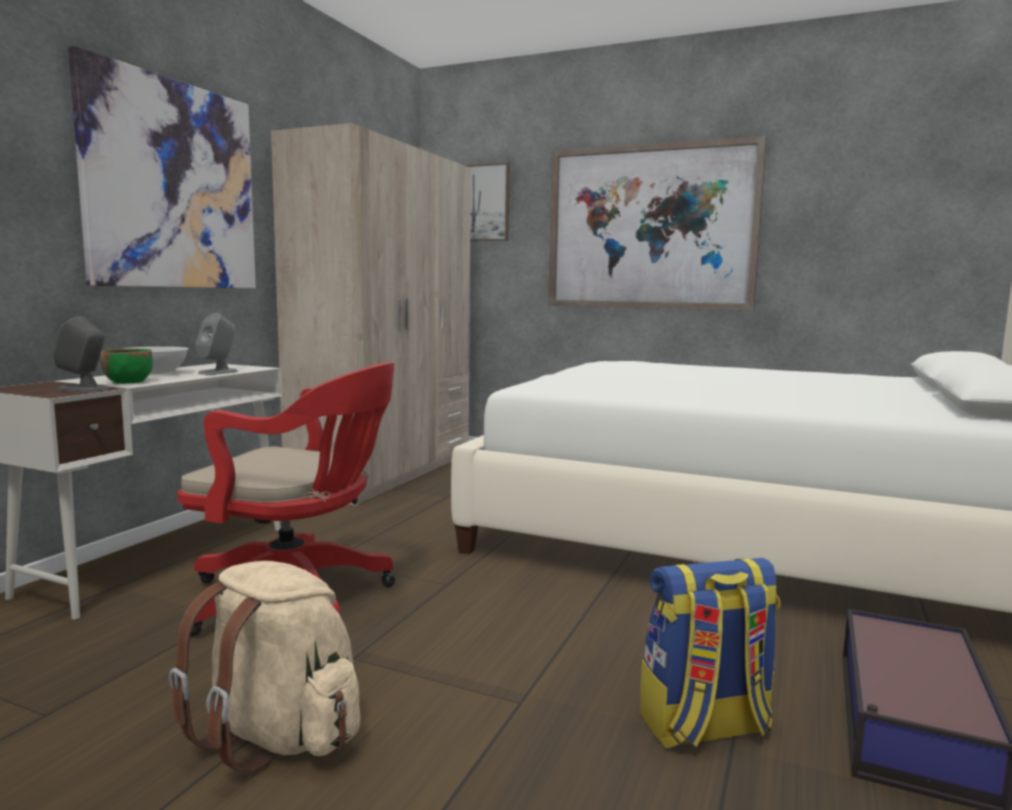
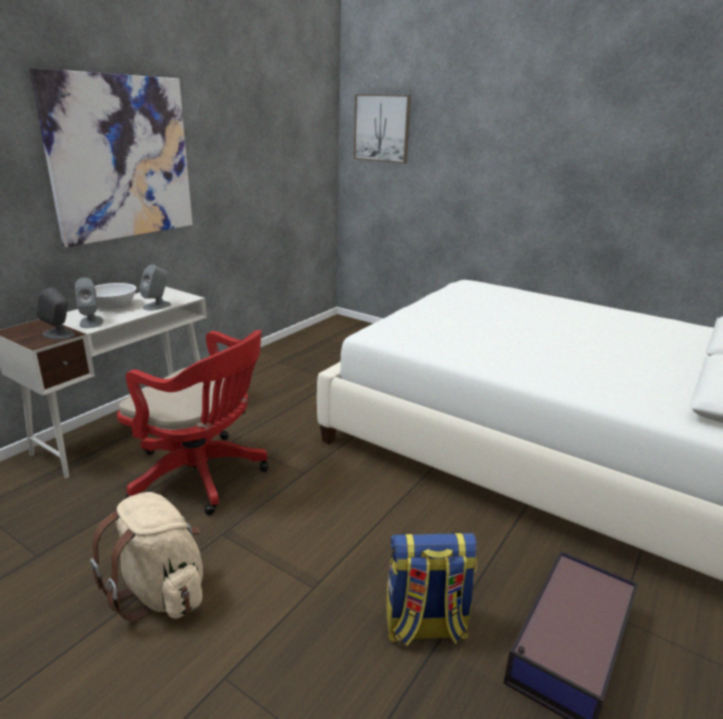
camera: 10 degrees right, 15 degrees up
green bowl [100,348,153,384] -> grey speaker [75,278,103,328]
beige wardrobe [271,123,471,506] -> none
picture [548,136,767,311] -> none

